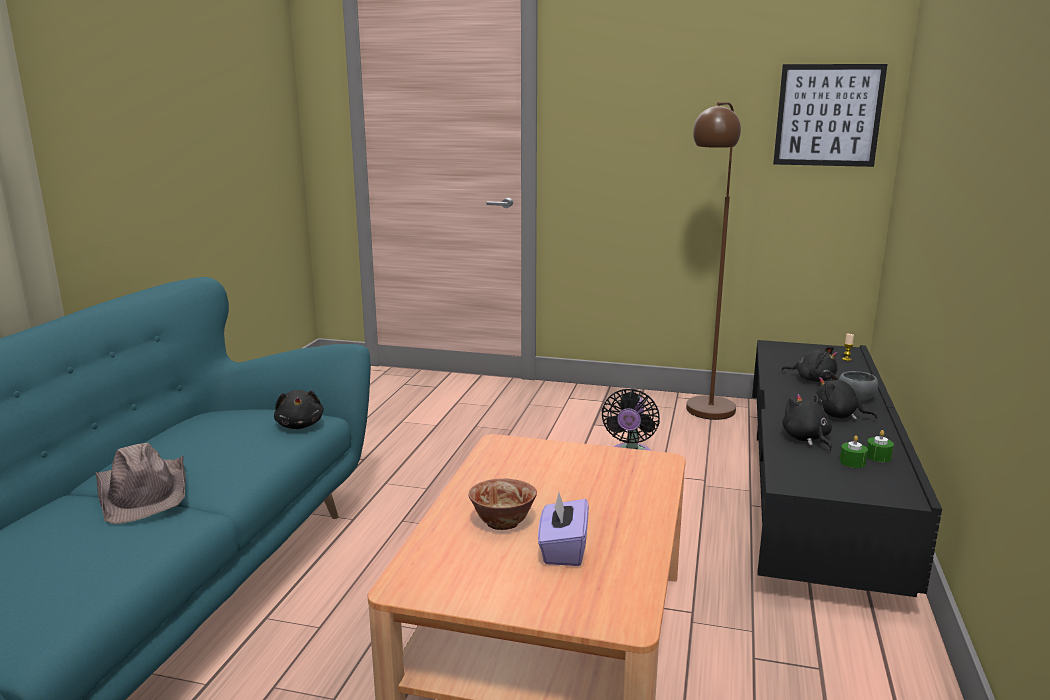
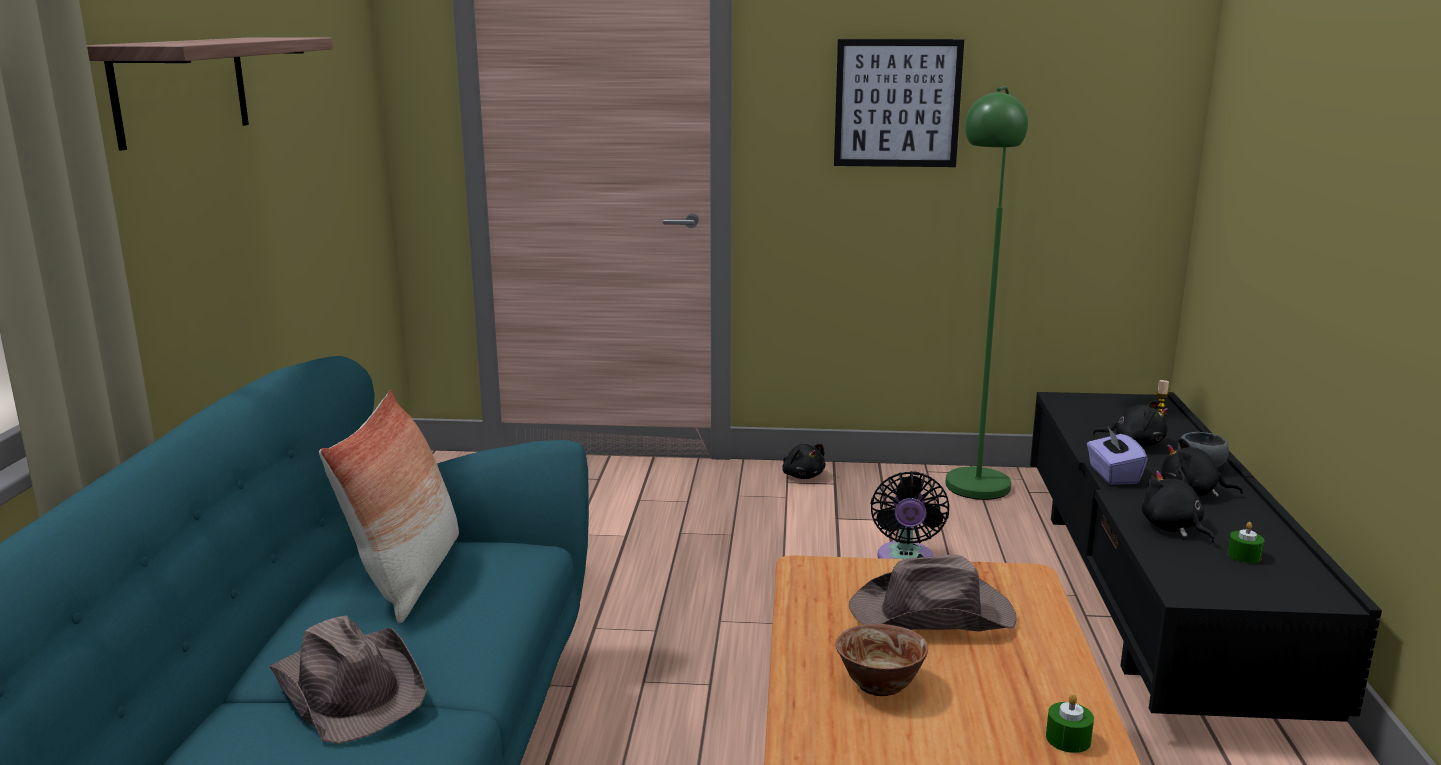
camera: 10 degrees left, 0 degrees up
black plush toy [274,390,324,429] -> black plush toy moved to [782,444,826,479]
purple tissue box [538,492,589,566] -> purple tissue box moved to [1087,427,1148,485]
brown floor lamp [686,102,741,420] -> green floor lamp [945,86,1028,500]
picture [773,64,888,167] -> picture moved to [834,39,964,167]
green candle [867,430,894,462] -> green candle moved to [1046,694,1094,753]
none -> shelf [87,37,333,150]
none -> pillow [319,390,459,624]
none -> brown hat [849,555,1017,632]

